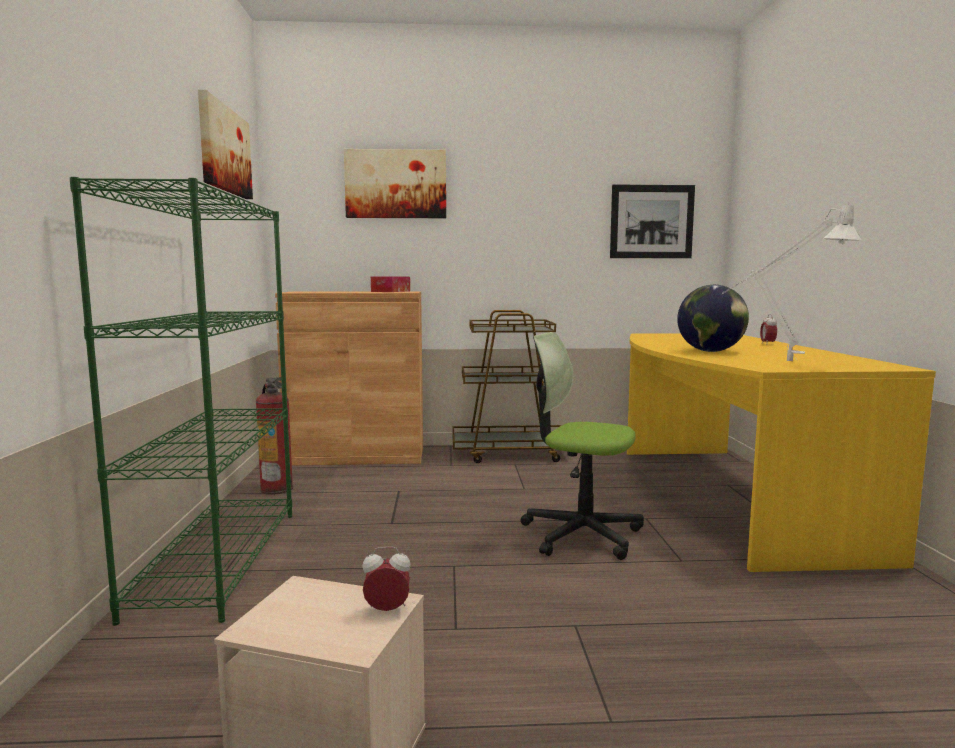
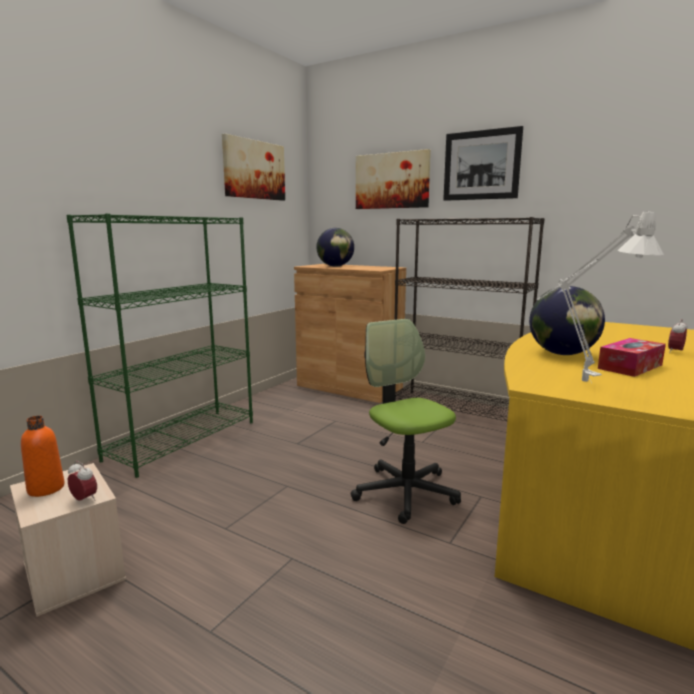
camera: 35 degrees right, 5 degrees up
fire extinguisher [256,377,293,495] -> none
tissue box [371,276,410,292] -> tissue box moved to [598,338,666,377]
brown cart [452,310,561,463] -> black bookcase [395,217,545,421]
picture [610,185,695,258] -> picture moved to [443,126,523,201]
none -> orange bottle [21,416,65,497]
none -> globe [316,228,354,267]

